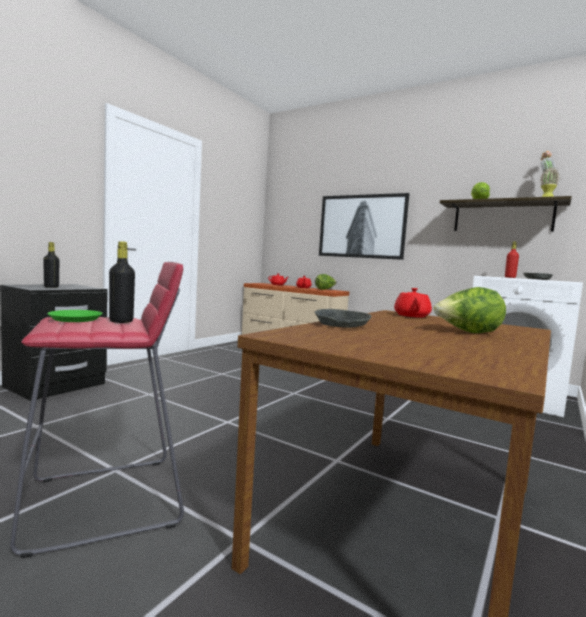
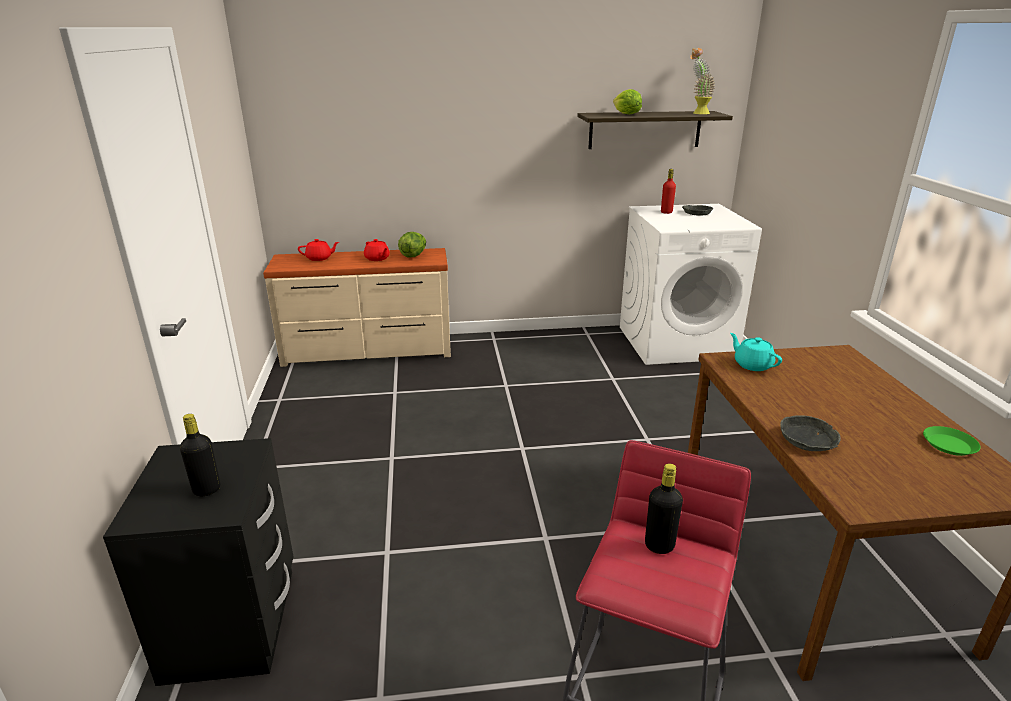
camera: 40 degrees left, 20 degrees up
green plate [47,310,103,322] -> green plate moved to [923,426,981,456]
picture [319,193,409,260] -> none
red teapot [394,288,432,317] -> turquoise teapot [730,333,782,371]
lettuce [433,287,506,333] -> none

